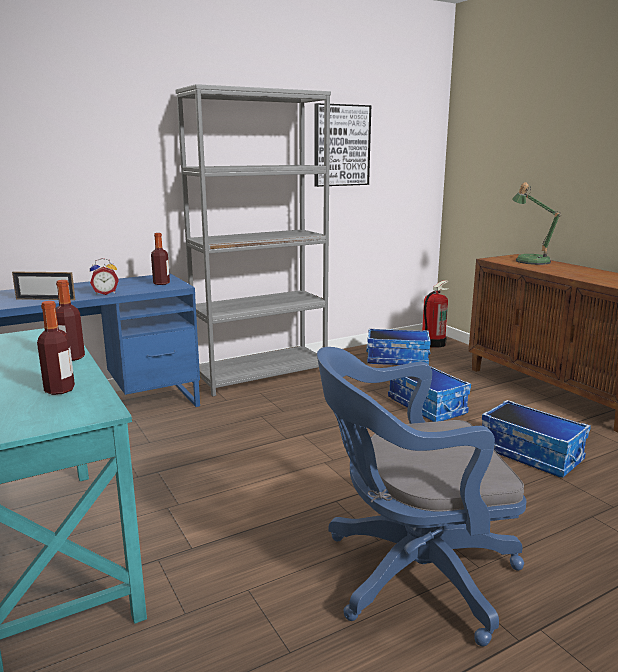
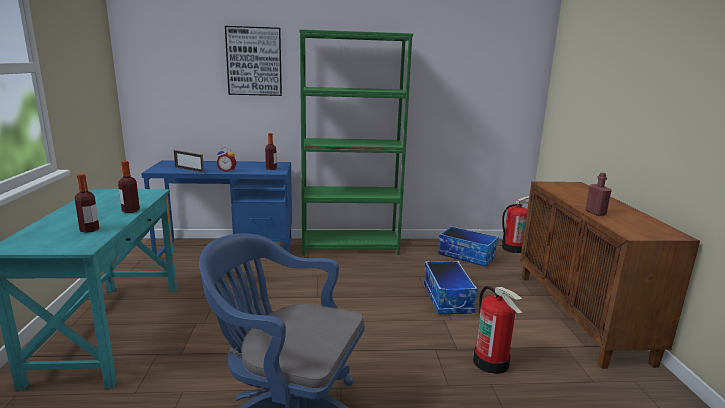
camera: 25 degrees right, 0 degrees up
grey bookcase [175,84,331,396] -> green bookcase [299,29,413,255]
picture [314,103,371,187] -> picture moved to [225,26,282,96]
storage box [482,400,591,478] -> fire extinguisher [473,286,523,374]
table lamp [512,182,561,265] -> none
none -> red bottle [585,173,612,216]

